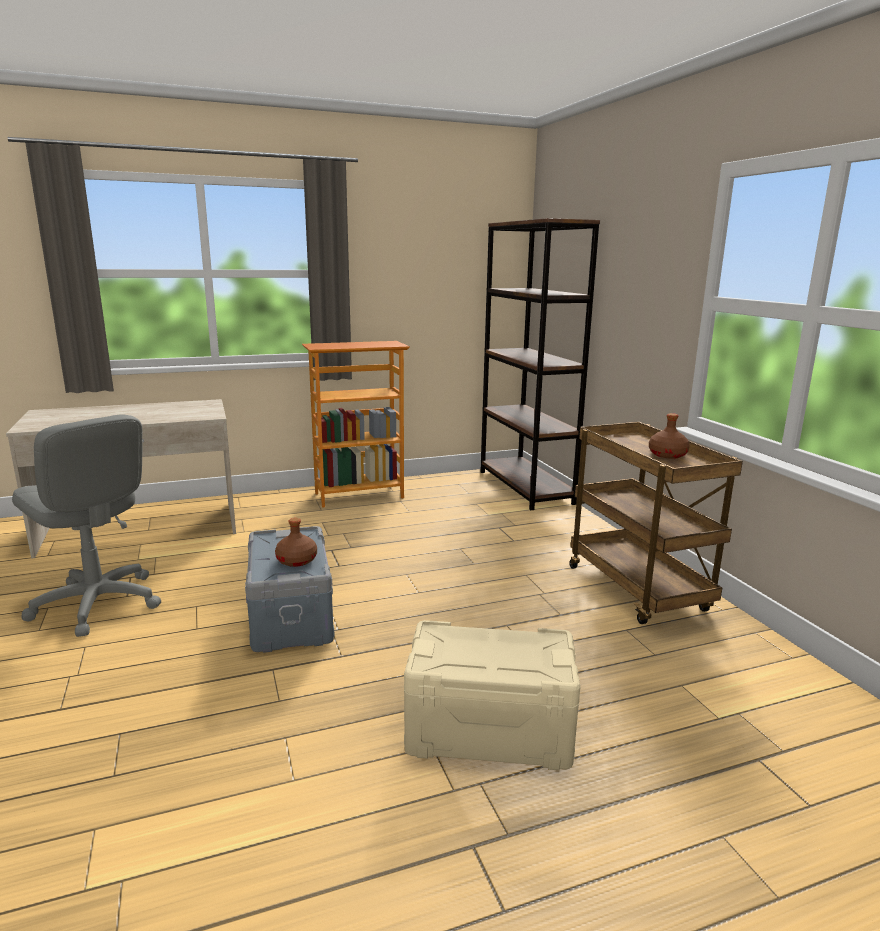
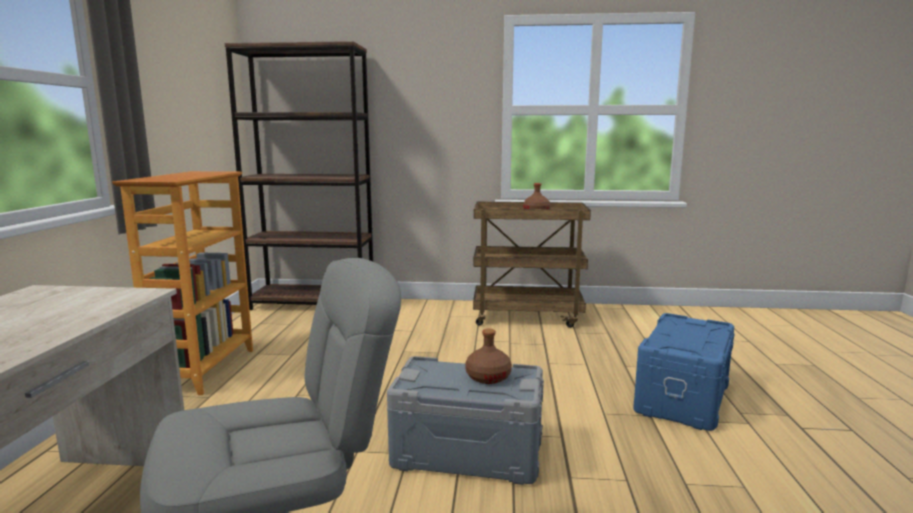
camera: 65 degrees left, 5 degrees down
beige storage box [404,620,581,770] -> blue storage box [634,313,734,431]

